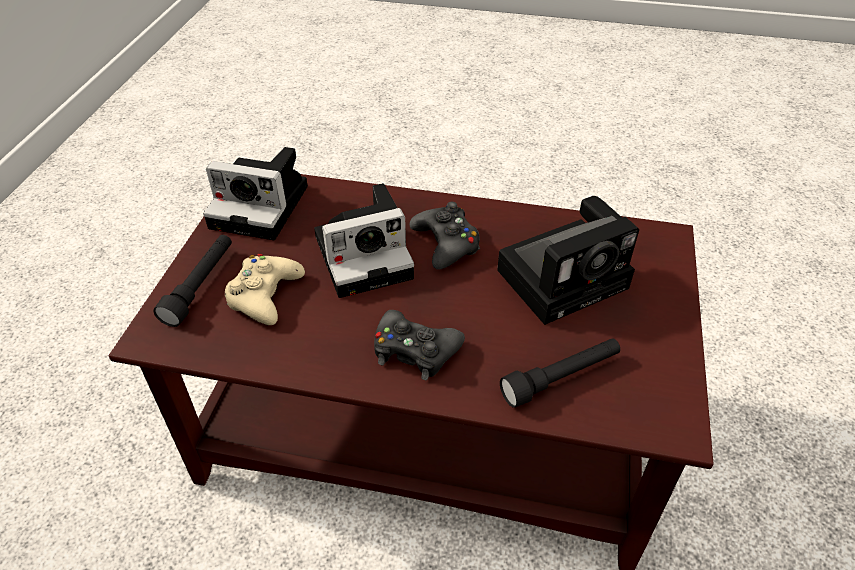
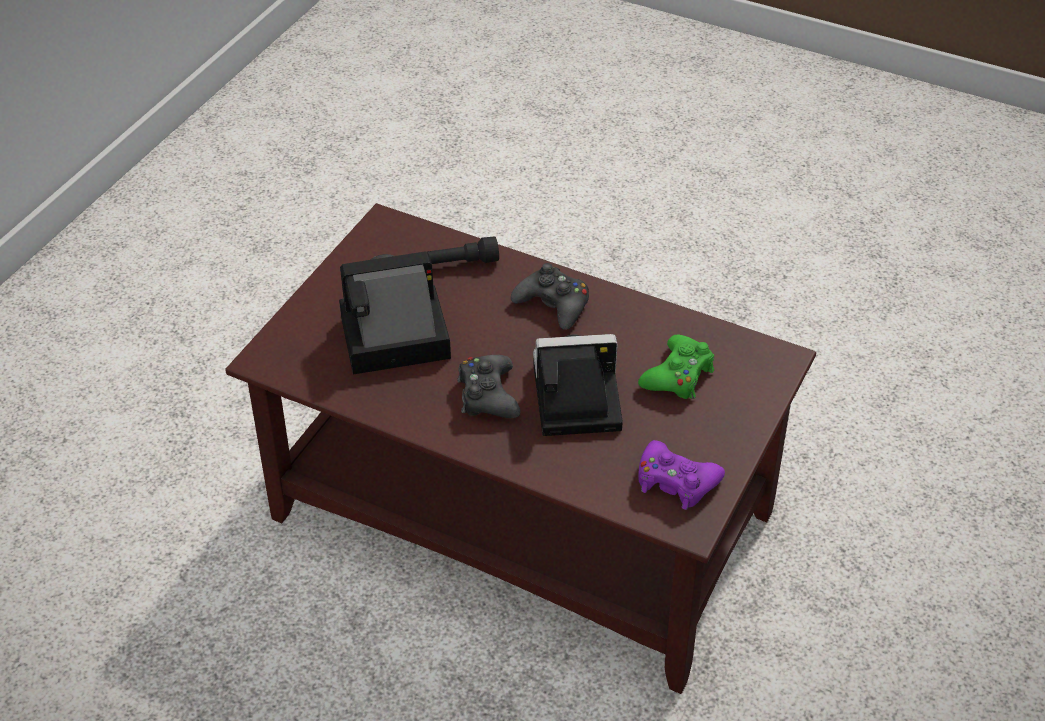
camera: 165 degrees left, 0 degrees up
black flashlight [153,235,232,327] -> none
camera [203,147,308,240] -> purple game controller [638,440,725,510]
beige game controller [225,254,305,325] -> green game controller [638,335,714,399]

